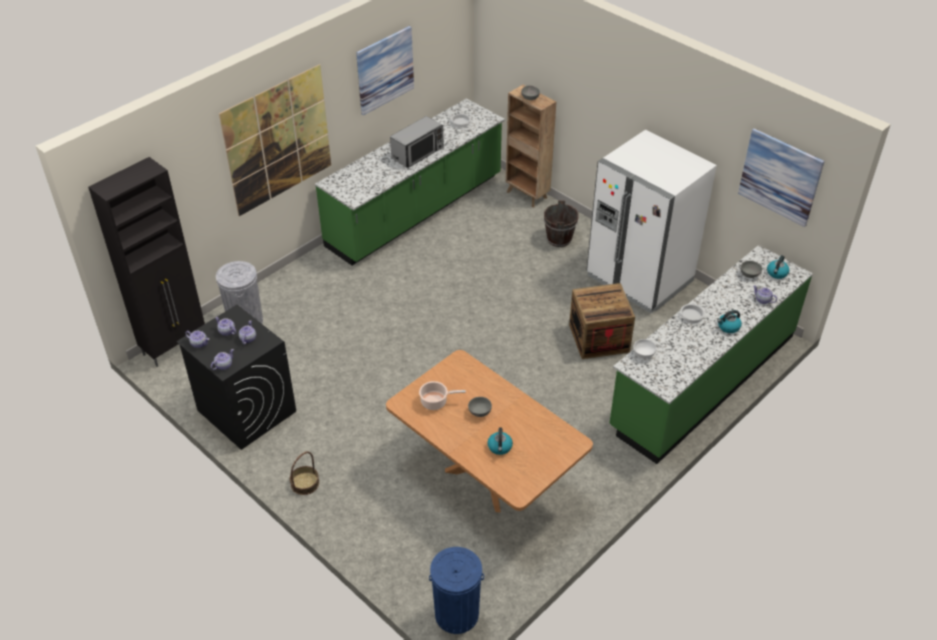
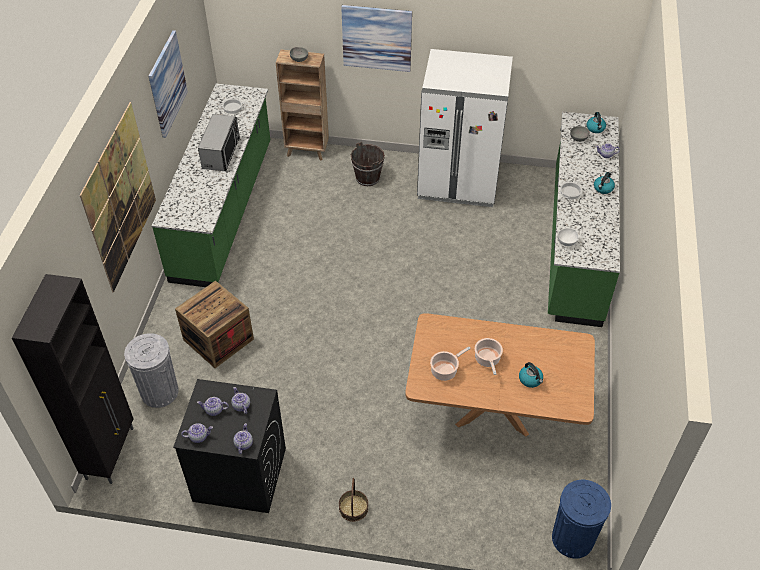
camera: 35 degrees left, 5 degrees up
grey bowl [468,397,492,417] -> cooking pot [475,338,503,375]
crate [569,283,635,359] -> crate moved to [175,281,254,368]
picture [738,128,825,227] -> picture moved to [341,5,412,72]

